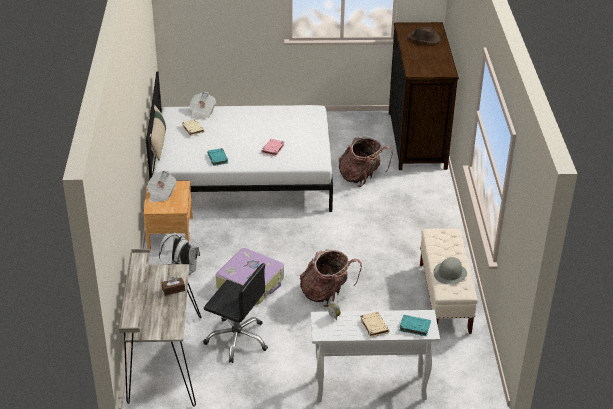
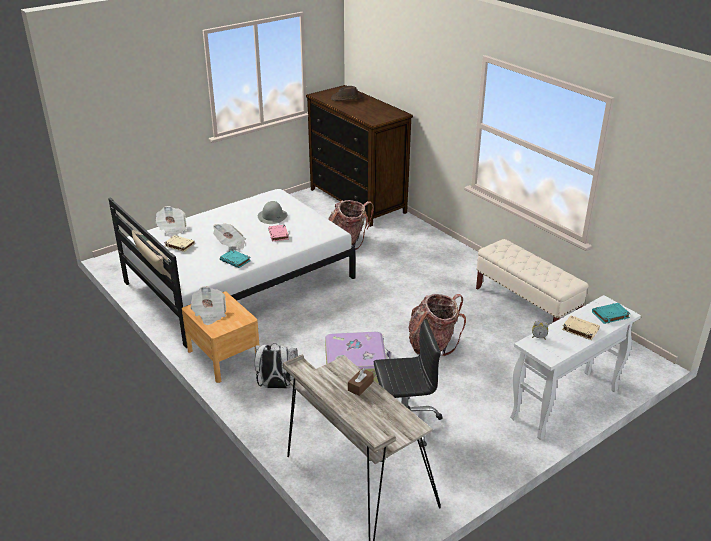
camera: 35 degrees left, 5 degrees down
grey hat [433,257,467,285] -> grey hat moved to [258,201,288,224]
none -> newspaper [213,224,246,250]

